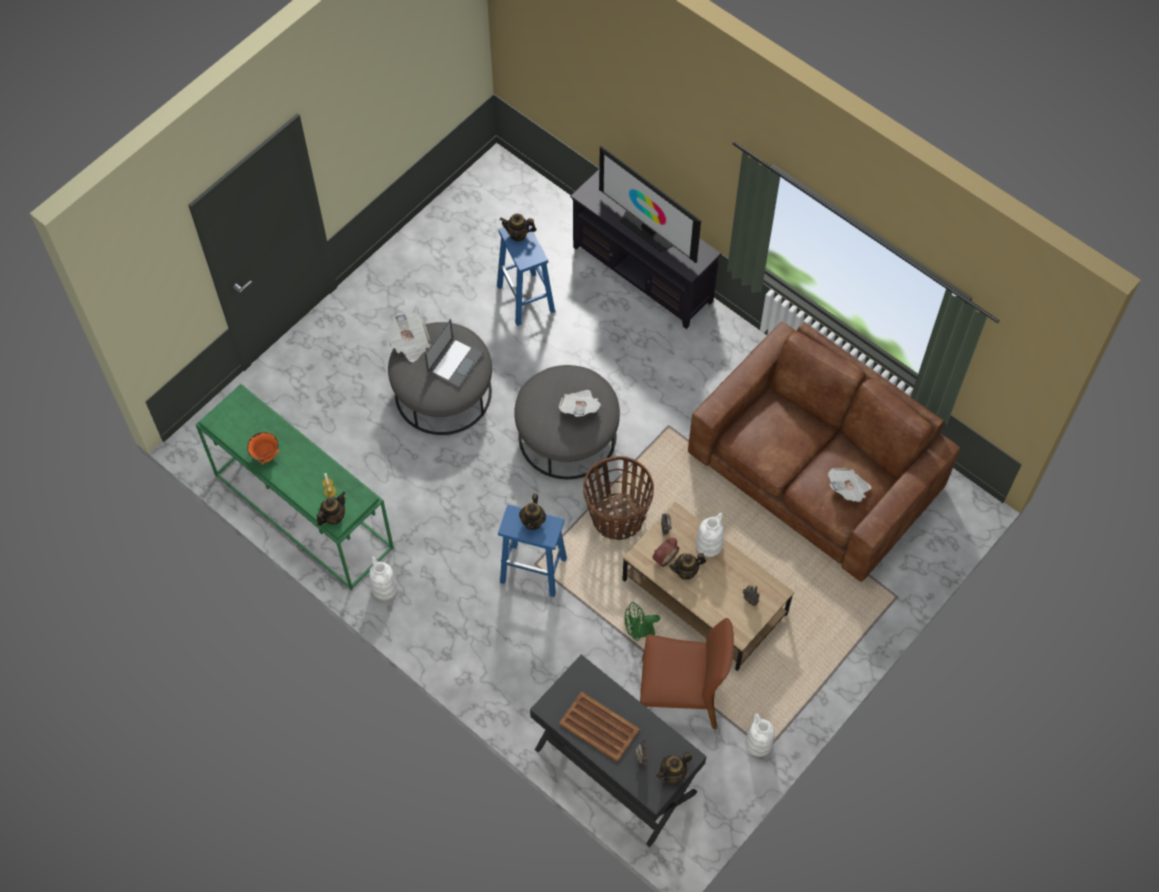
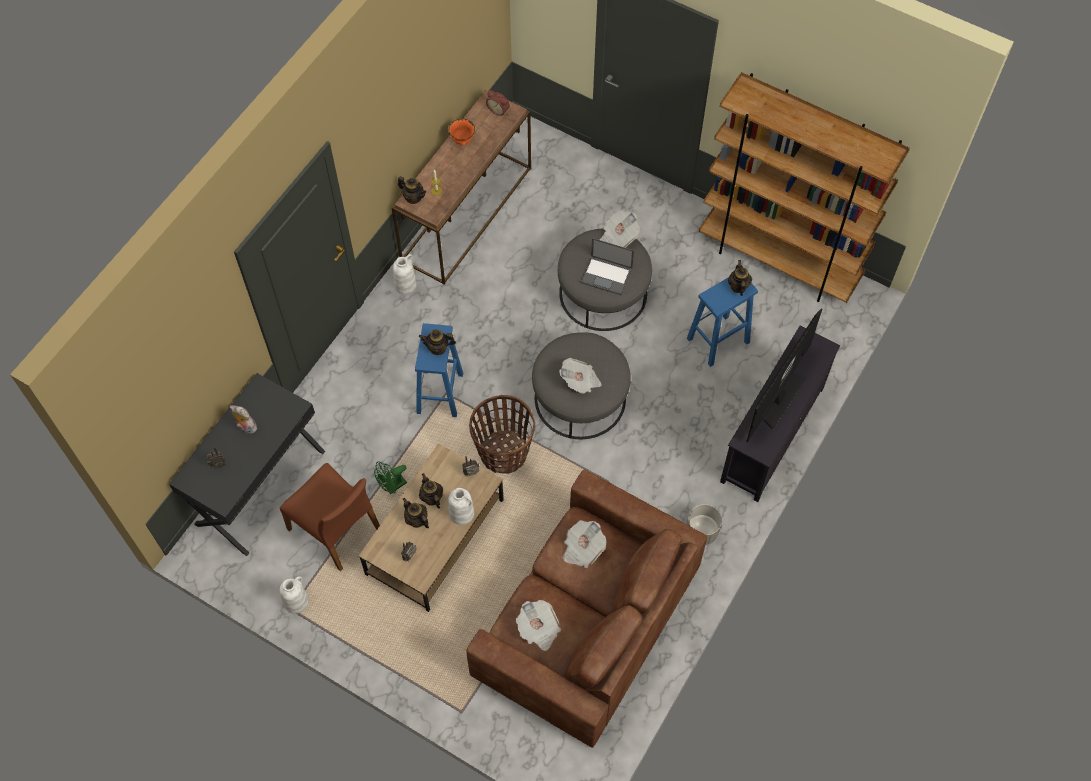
camera: 80 degrees right, 0 degrees up
green console table [196,384,394,590] -> brown console table [392,90,531,285]
brown tray [559,691,640,762] -> plush toy [229,405,257,434]
green fan [624,602,660,641] -> green fan turned 105 degrees counterclockwise [374,461,407,494]
brown chair [640,618,734,729] -> brown chair turned 45 degrees counterclockwise [280,463,380,572]
alarm clock [652,538,679,567] -> alarm clock moved to [486,90,510,116]
teapot [656,752,692,783] -> teapot moved to [403,498,429,528]
none -> newspaper [563,520,606,568]
none -> grey planter [687,504,722,545]
none -> brown bookcase [699,72,910,303]

